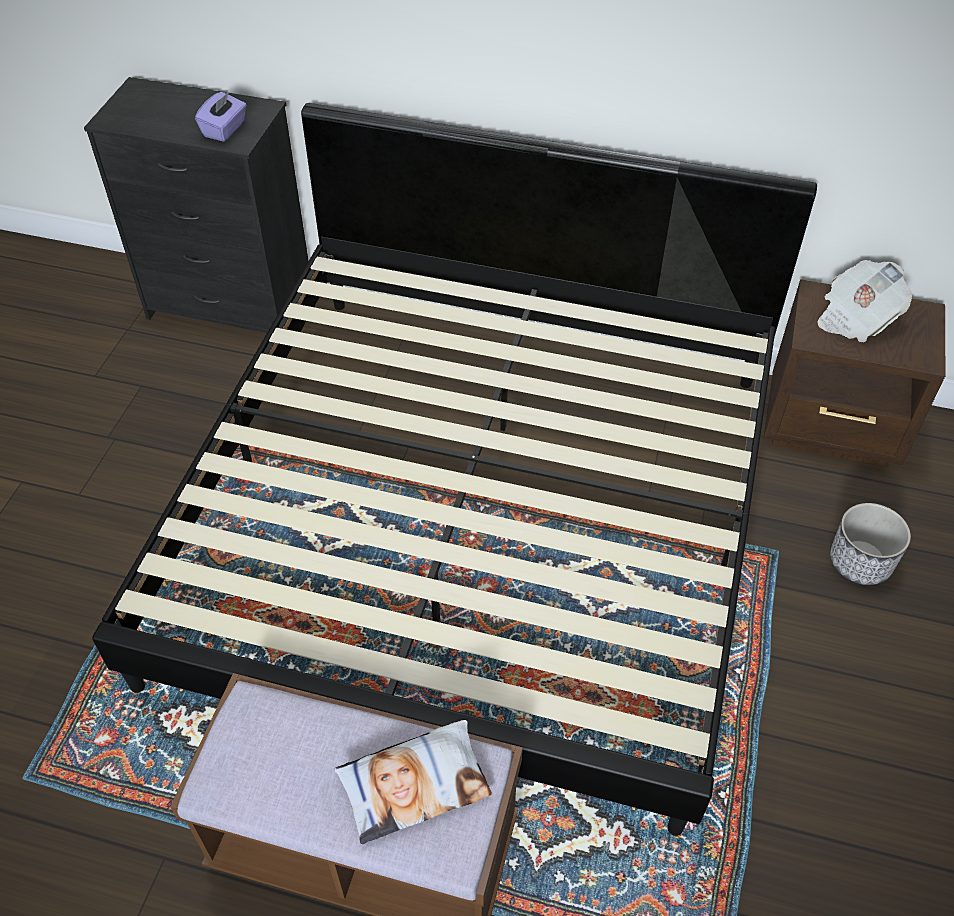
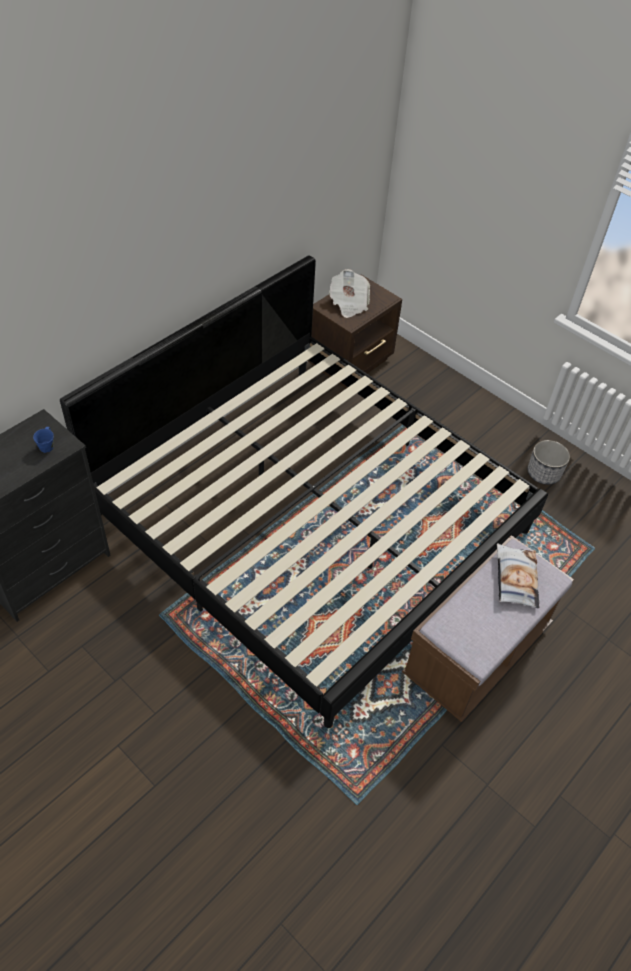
camera: 65 degrees left, 0 degrees up
purple tissue box [195,92,247,142] -> blue mug [33,427,54,453]
planter [830,503,911,585] -> planter moved to [528,440,570,485]

